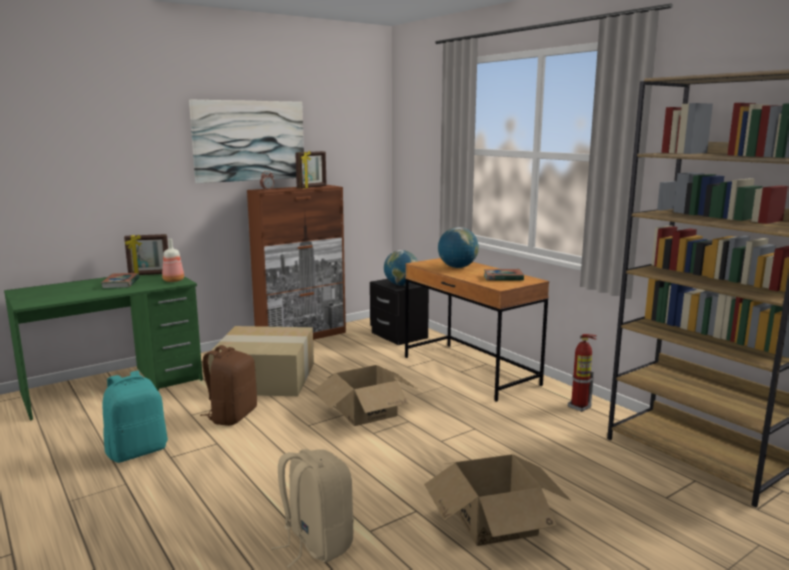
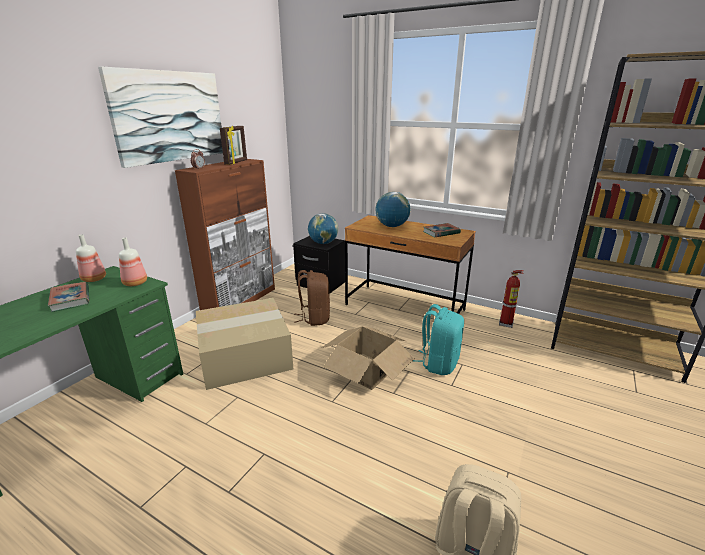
camera: 25 degrees left, 10 degrees up
turquoise backpack [102,371,168,463] -> turquoise backpack moved to [413,304,464,375]
picture frame [124,234,168,275] -> bottle [76,234,106,282]
brown backpack [200,345,257,426] -> brown backpack moved to [294,270,330,326]
cardboard box [424,454,571,546] -> none

